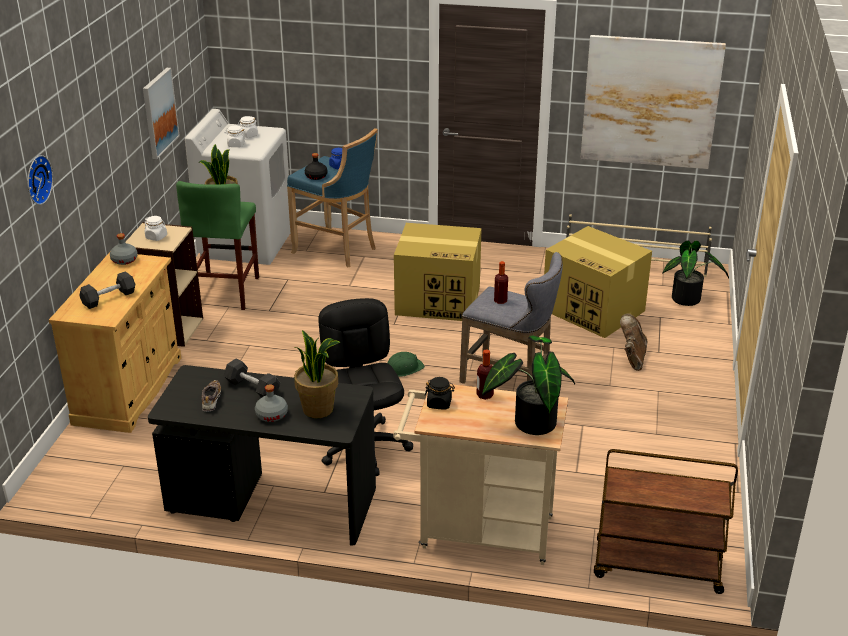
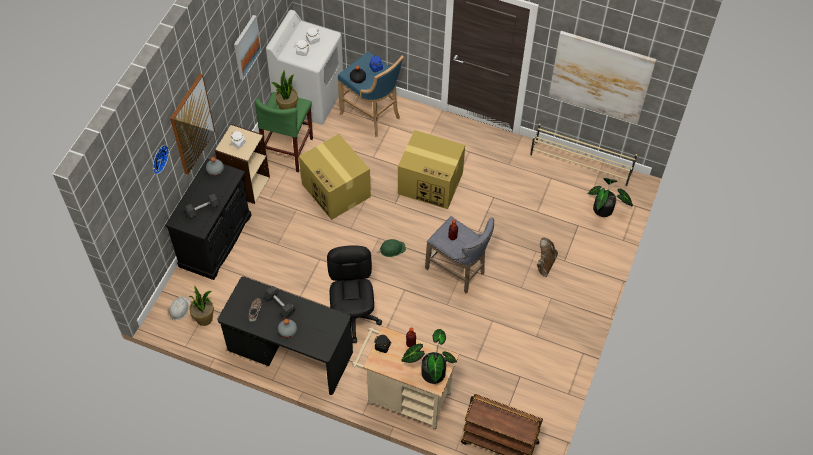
camera: 10 degrees right, 25 degrees up
beige cabinet [49,252,181,433] -> black cabinet [165,158,252,280]
potted plant [294,330,341,418] -> potted plant moved to [189,285,214,326]
cardboard box [544,226,652,338] -> cardboard box moved to [299,134,371,220]
none -> white hard hat [169,296,190,320]
none -> picture [170,74,215,175]

